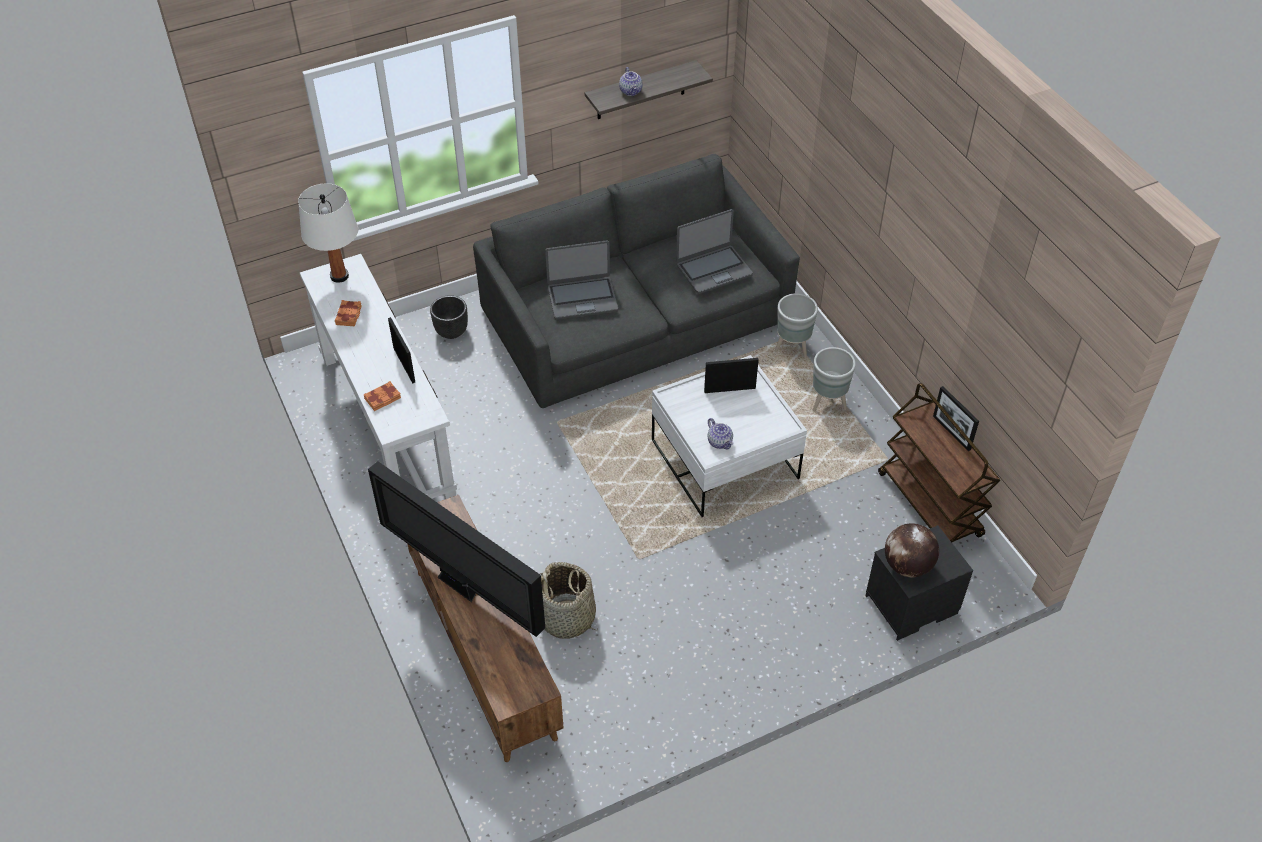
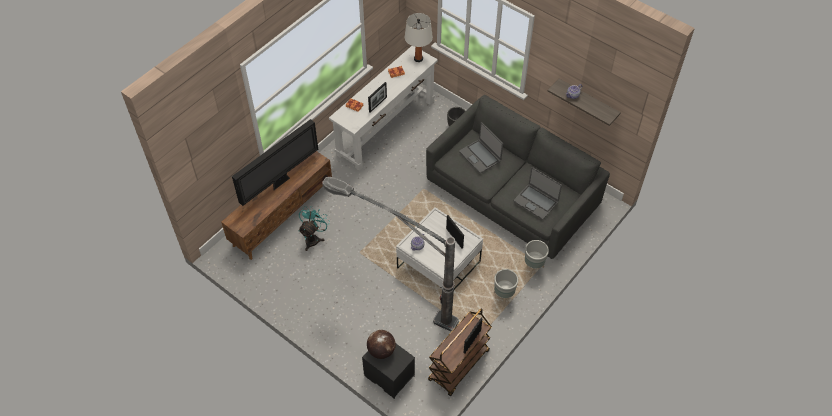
camera: 65 degrees right, 5 degrees up
television [368,461,545,637] -> television turned 150 degrees counterclockwise [232,119,318,206]
basket [540,562,598,639] -> turquoise fan [298,206,330,251]
none -> floor lamp [322,177,459,332]

